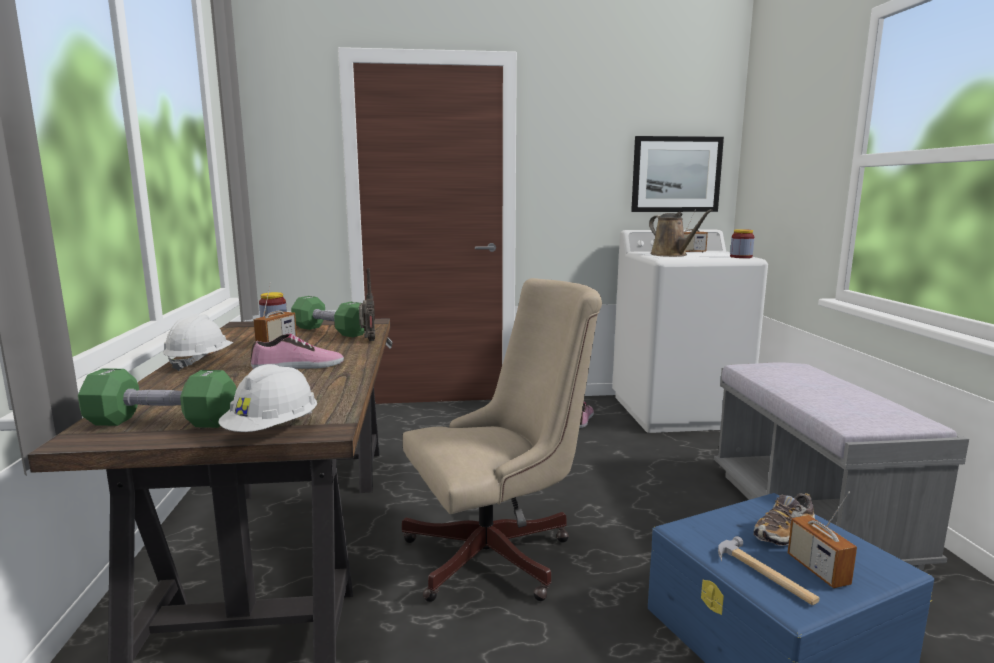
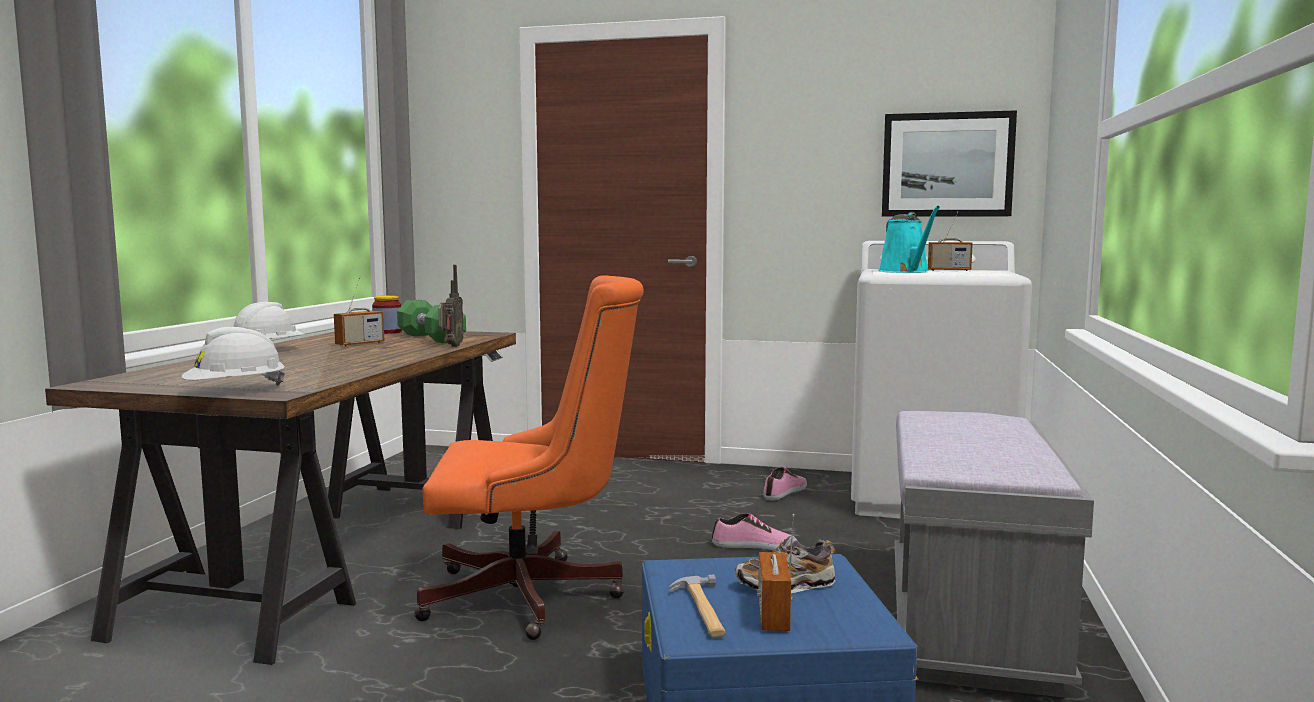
camera: 20 degrees right, 5 degrees down
green dumbbell [78,368,237,428] -> none
shoe [251,334,344,369] -> shoe moved to [712,513,794,550]
beige office chair [402,278,602,602] -> orange office chair [414,275,644,640]
brown watering can [649,209,713,257] -> turquoise watering can [879,206,940,273]
jar [730,229,754,258] -> none

